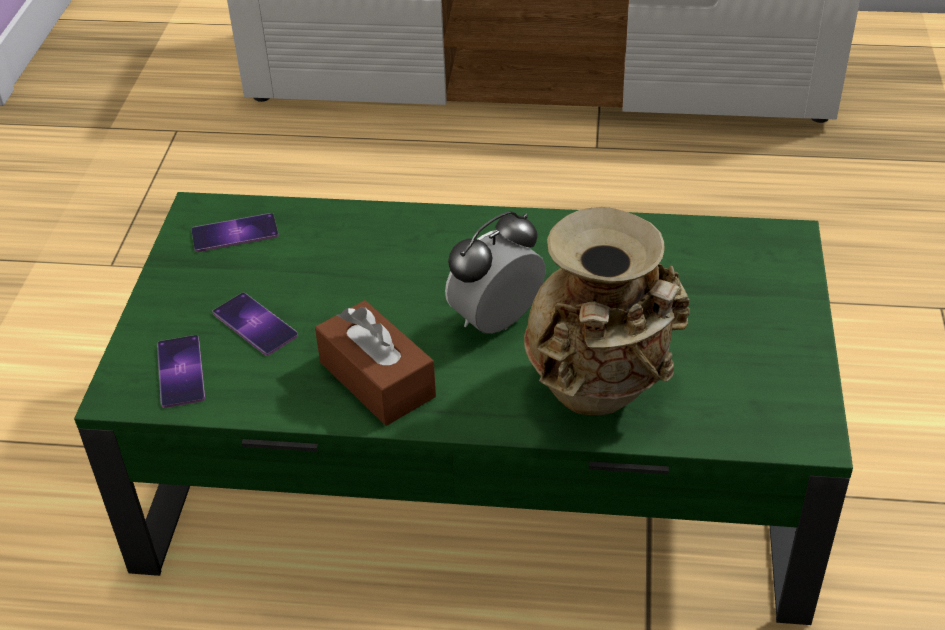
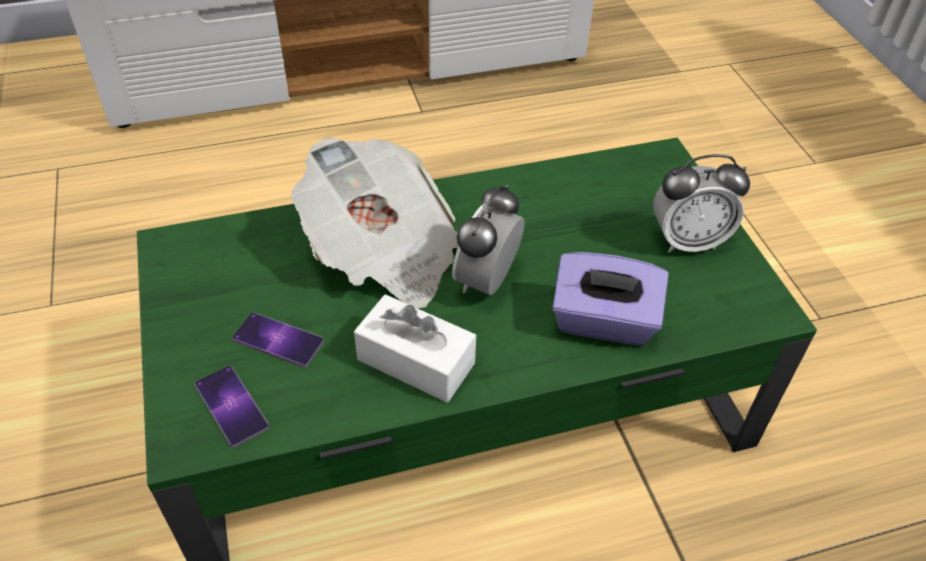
camera: 25 degrees left, 5 degrees up
phone [191,213,279,252] -> none
brown tissue box [315,300,436,426] -> white tissue box [354,294,476,402]
beige vase [524,207,690,415] -> purple tissue box [552,252,669,346]
none -> newspaper [291,137,458,308]
none -> alarm clock [653,154,750,253]

